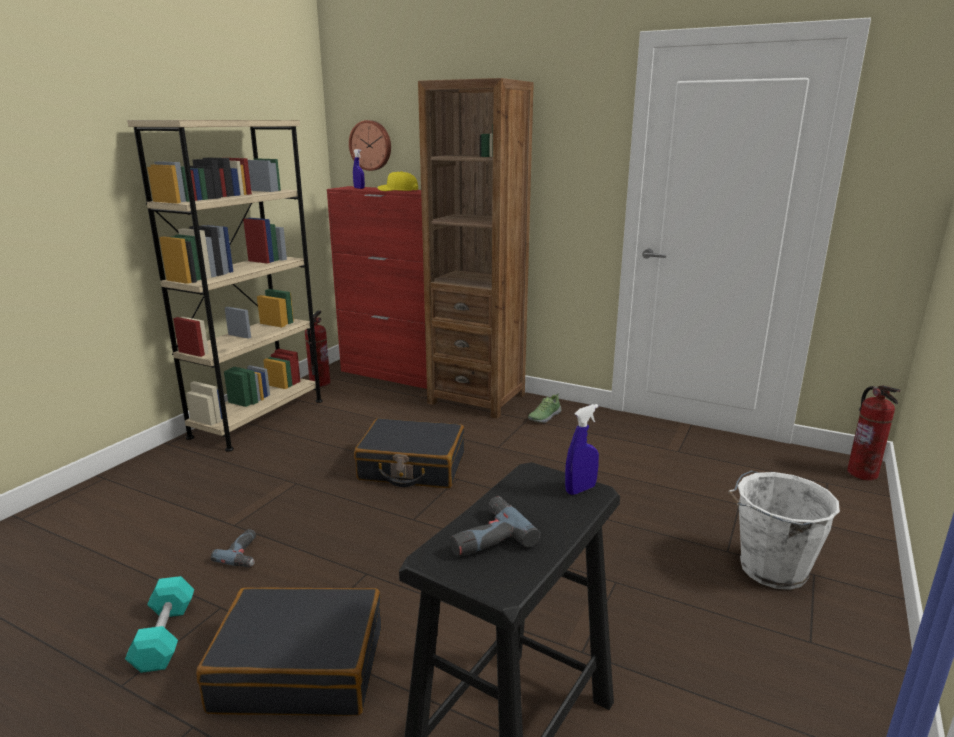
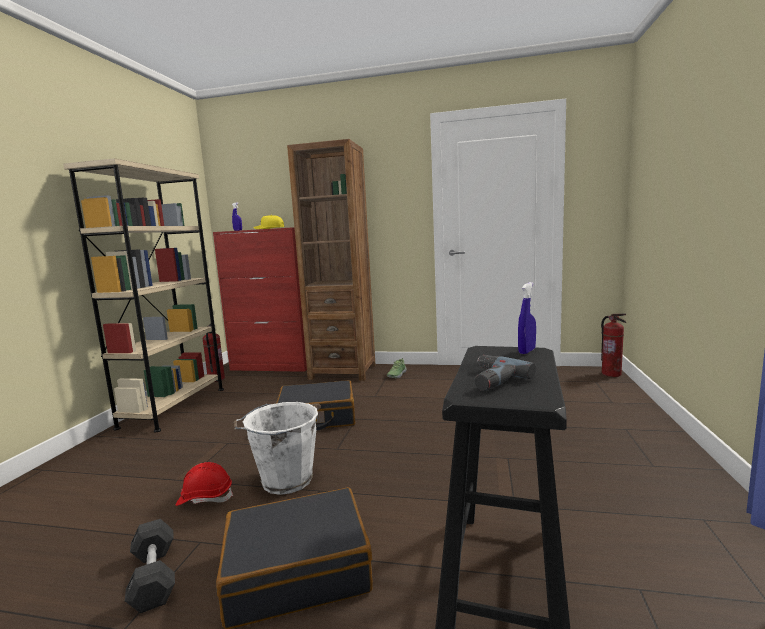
camera: 15 degrees left, 10 degrees down
turquoise dumbbell [125,576,194,673] -> grey dumbbell [125,519,175,613]
power drill [211,529,256,567] -> red hard hat [176,462,234,506]
wall clock [349,120,391,171] -> none
white bucket [728,470,840,590] -> white bucket moved to [234,402,318,495]

